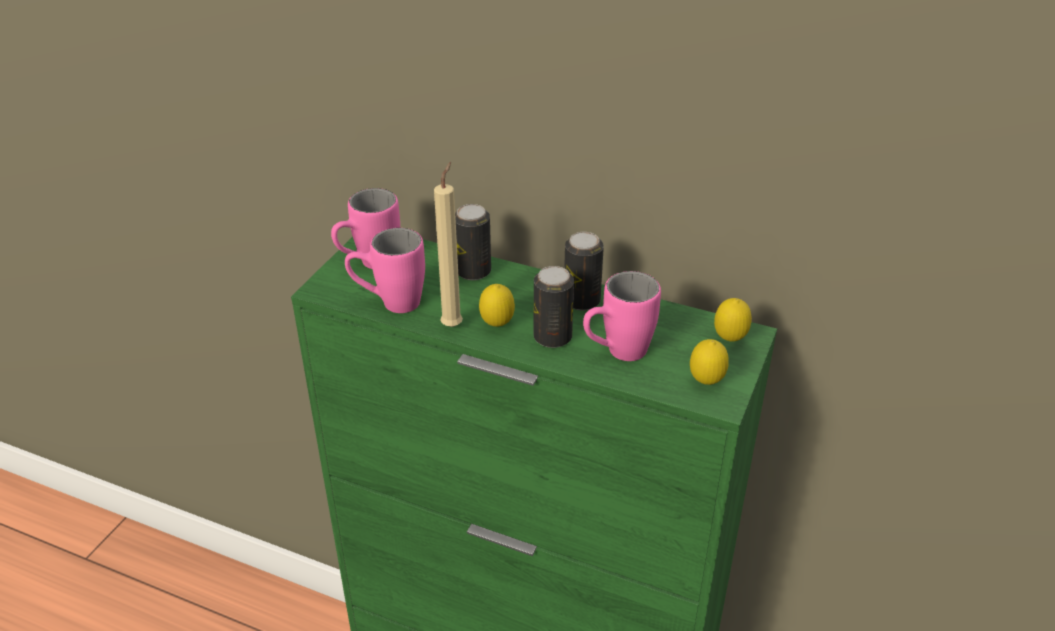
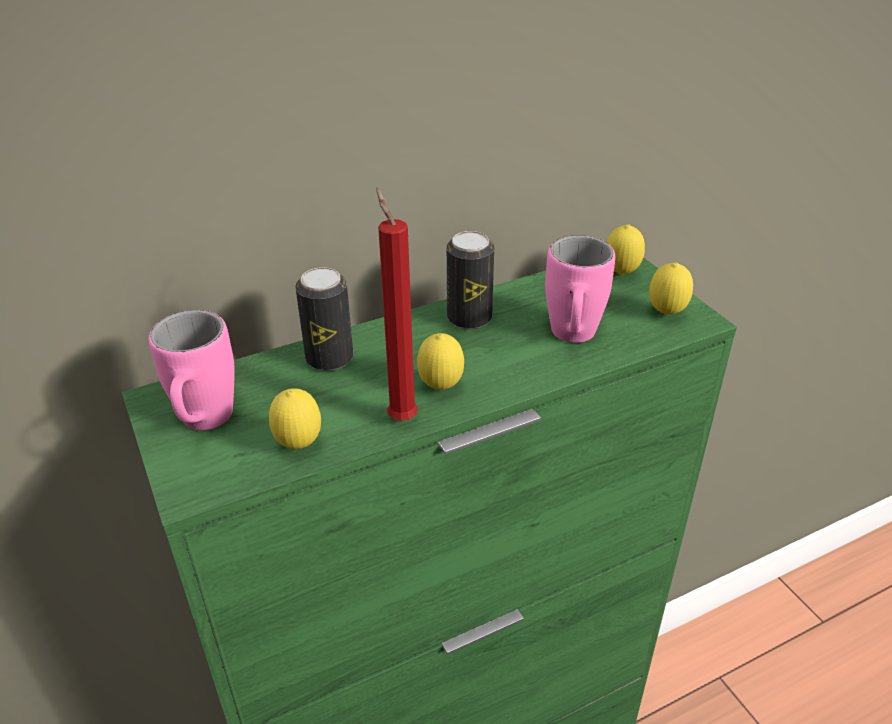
camera: 50 degrees left, 0 degrees up
pink mug [345,228,425,313] -> lemon [269,388,321,449]
beige candle [434,162,463,327] -> red candle [376,188,418,421]
can [534,266,574,348] -> none

